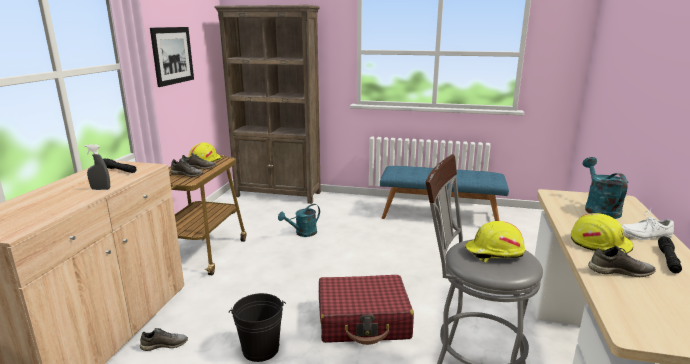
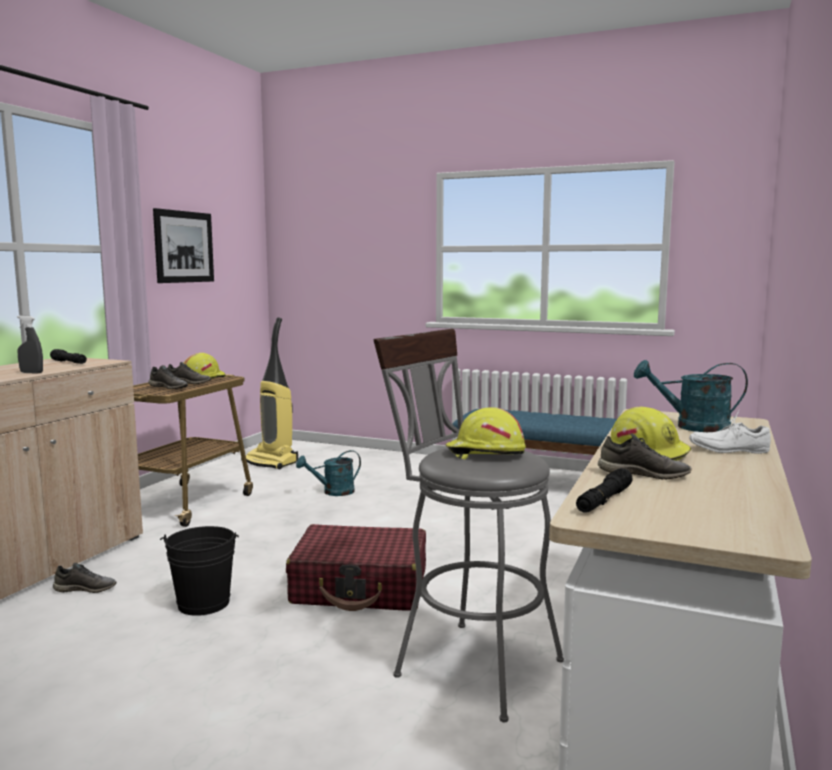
camera: 10 degrees right, 10 degrees down
brown bookcase [214,5,321,204] -> none
turquoise watering can [583,157,629,219] -> turquoise watering can turned 90 degrees counterclockwise [634,360,748,432]
black flashlight [658,236,682,273] -> black flashlight moved to [576,468,633,513]
none -> vacuum cleaner [241,317,298,469]

